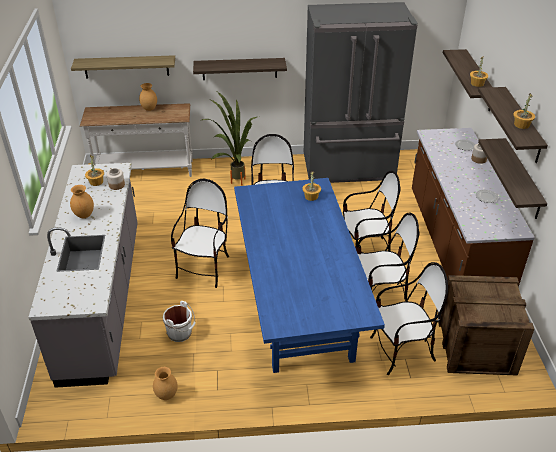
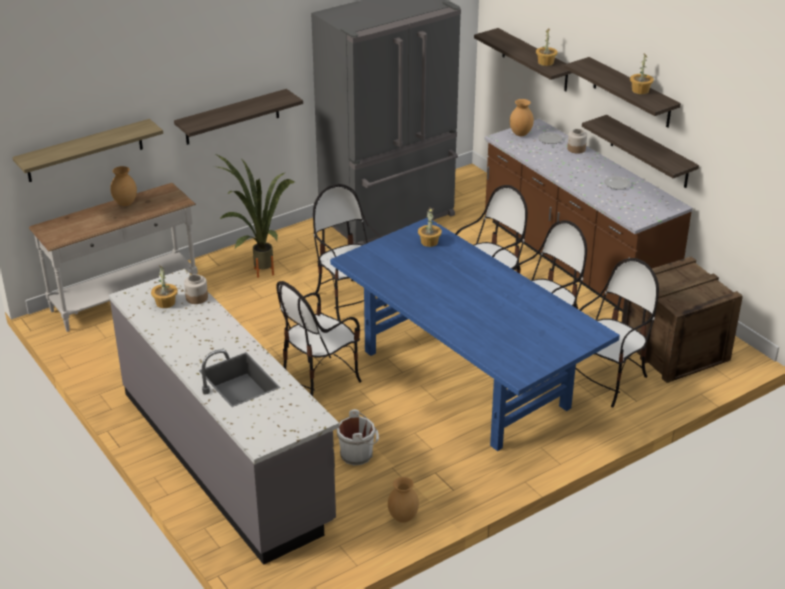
camera: 30 degrees left, 5 degrees down
brown vase [70,185,94,218] -> brown vase moved to [510,99,534,136]
chair [171,179,229,288] -> chair turned 120 degrees counterclockwise [276,281,362,396]

